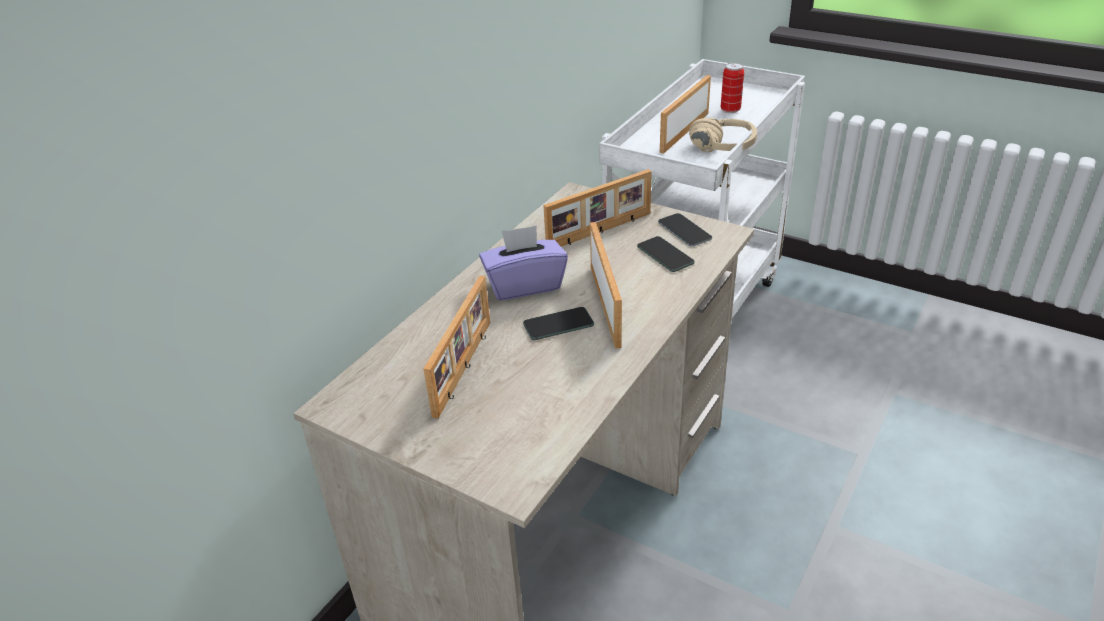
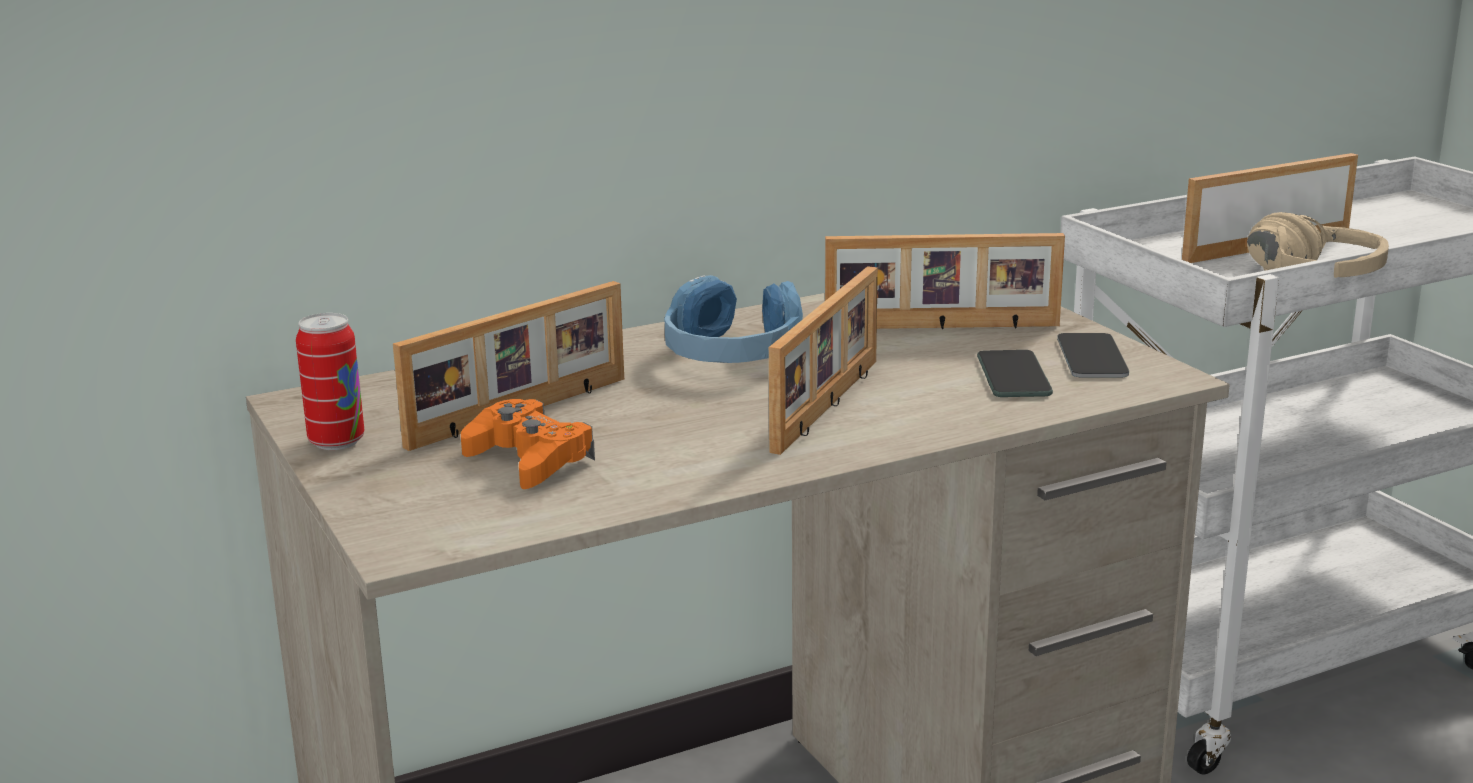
camera: 30 degrees right, 15 degrees down
purple tissue box [479,225,568,301] -> blue headphones [664,275,803,363]
phone [523,307,594,340] -> none
can [721,62,744,113] -> can moved to [296,313,364,450]
none -> orange game controller [461,399,595,489]

